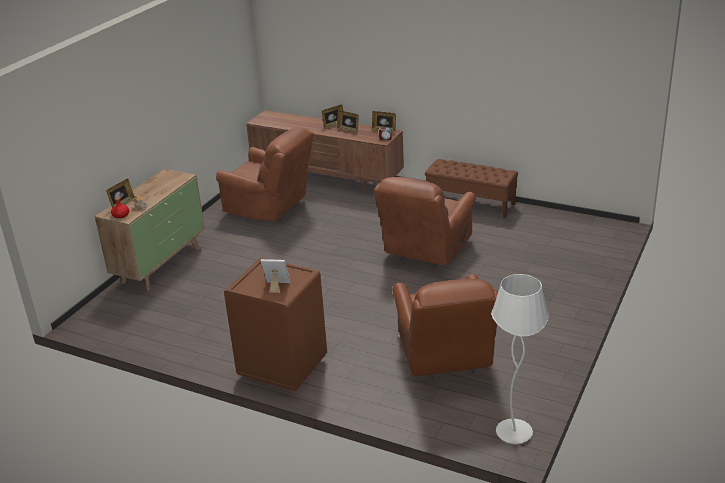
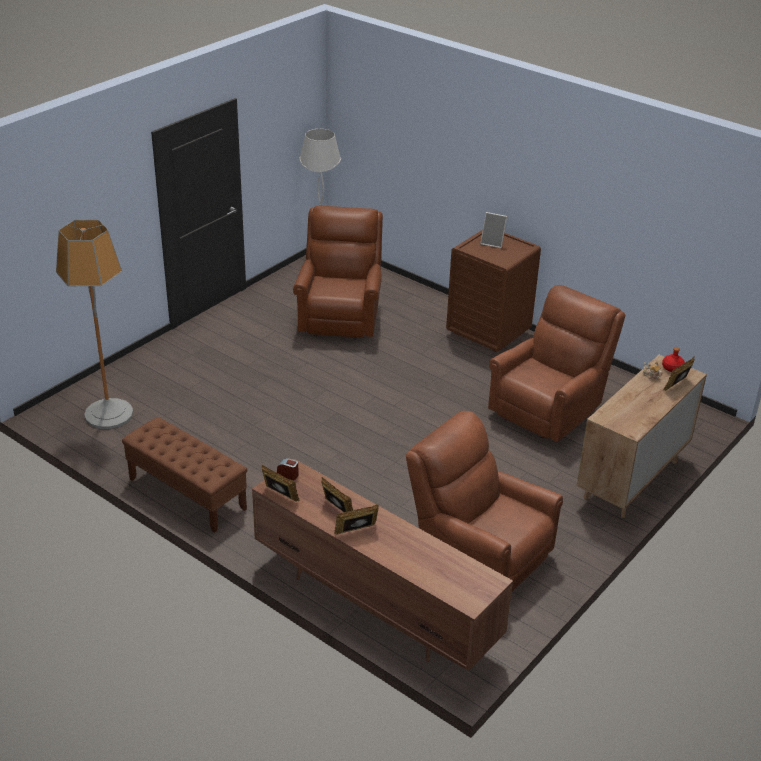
camera: 170 degrees left, 5 degrees up
brown armchair [374,177,476,267] -> brown armchair moved to [488,285,625,442]
none -> floor lamp [56,220,133,429]

